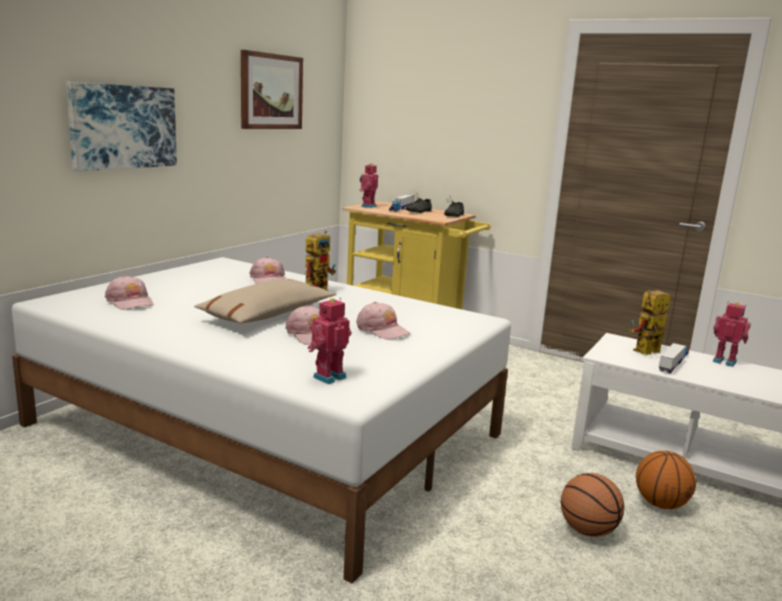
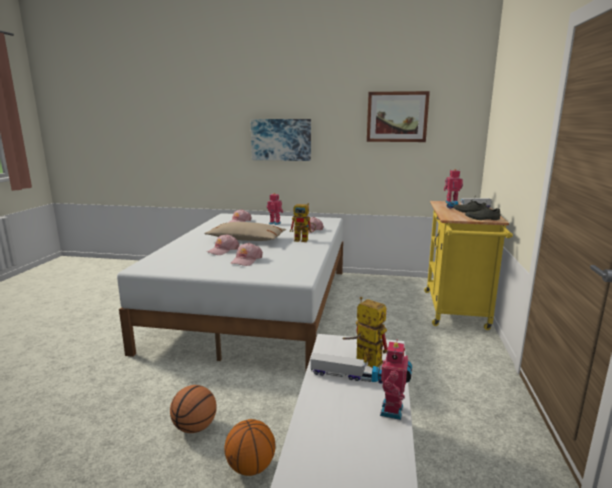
camera: 70 degrees right, 0 degrees up
toy robot [308,298,351,384] -> toy robot moved to [267,193,283,225]

